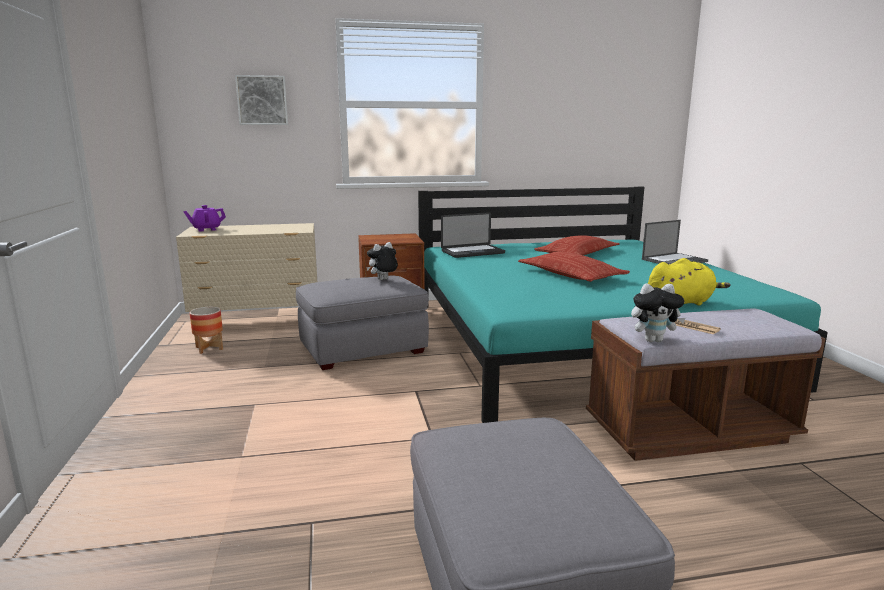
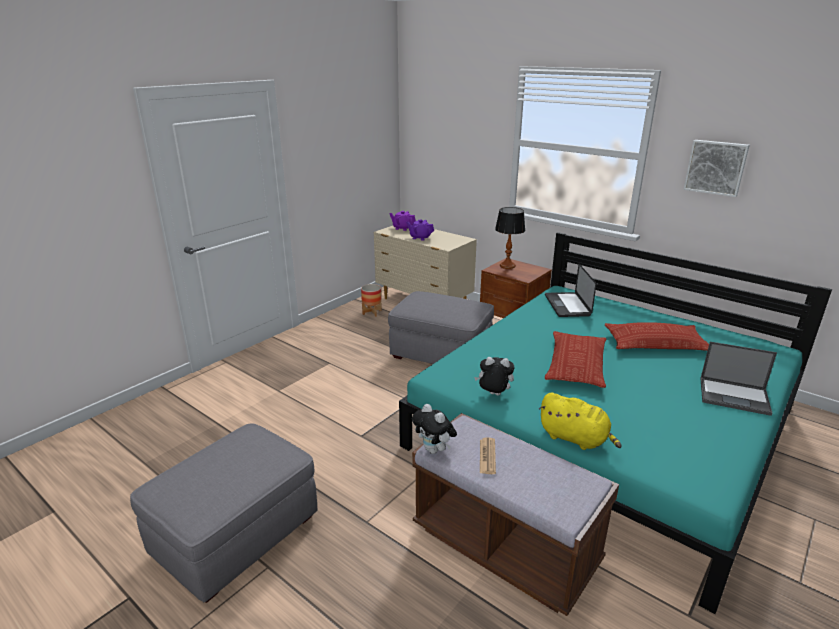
camera: 50 degrees right, 10 degrees up
picture [235,75,288,125] -> picture moved to [683,140,750,197]
plush toy [366,242,398,280] -> plush toy moved to [474,357,514,395]
laptop [441,212,505,258] -> laptop turned 60 degrees clockwise [545,264,597,317]
none -> purple teapot [406,219,434,241]
none -> table lamp [495,207,525,269]

